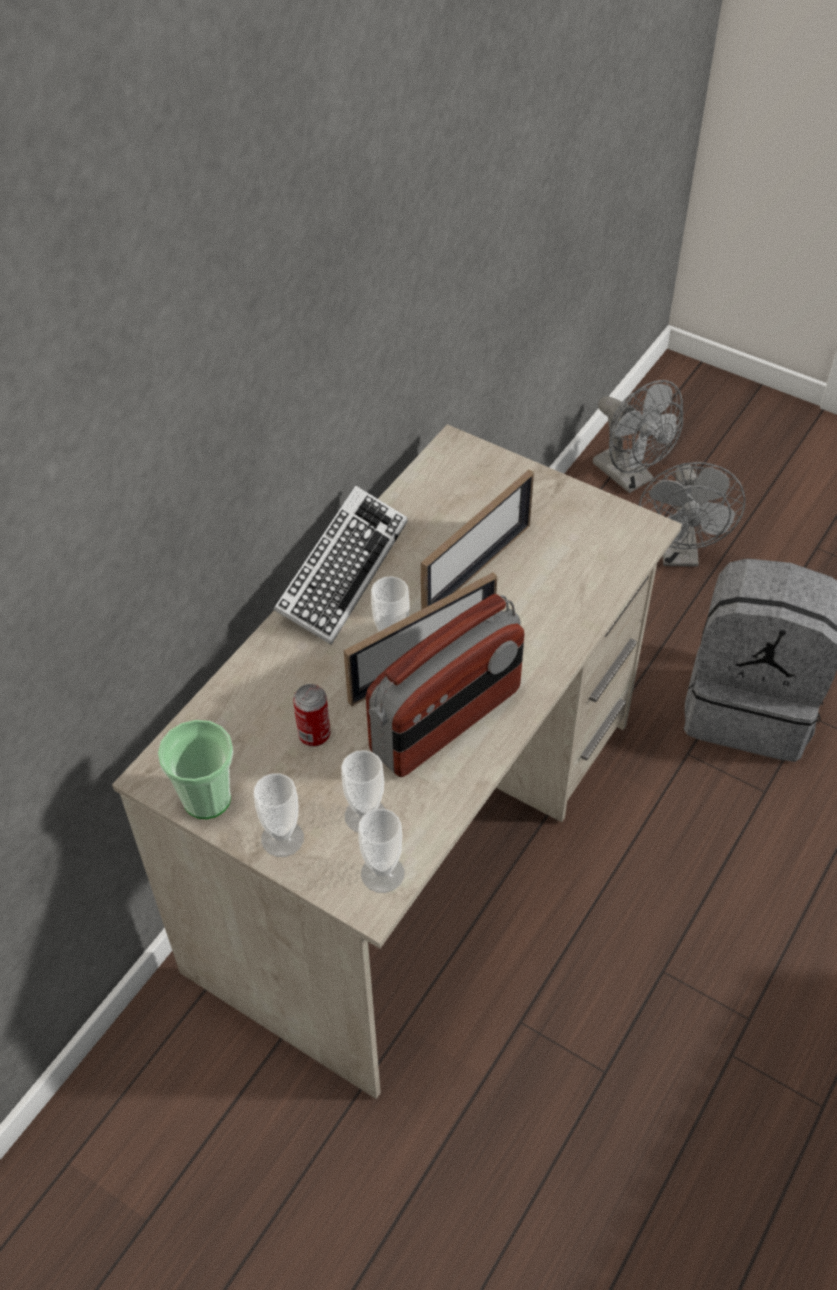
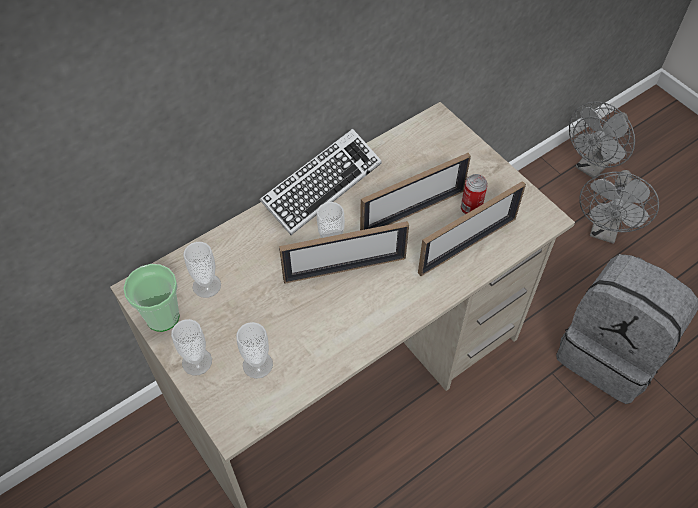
camera: 20 degrees right, 5 degrees up
can [293,684,330,747] -> can moved to [461,174,488,214]
cup [358,809,404,893] -> cup moved to [183,242,221,298]
radio [366,594,525,777] -> none
grey fan [593,380,683,493] -> grey fan turned 60 degrees clockwise [569,102,635,179]
none -> picture frame [418,181,526,276]

